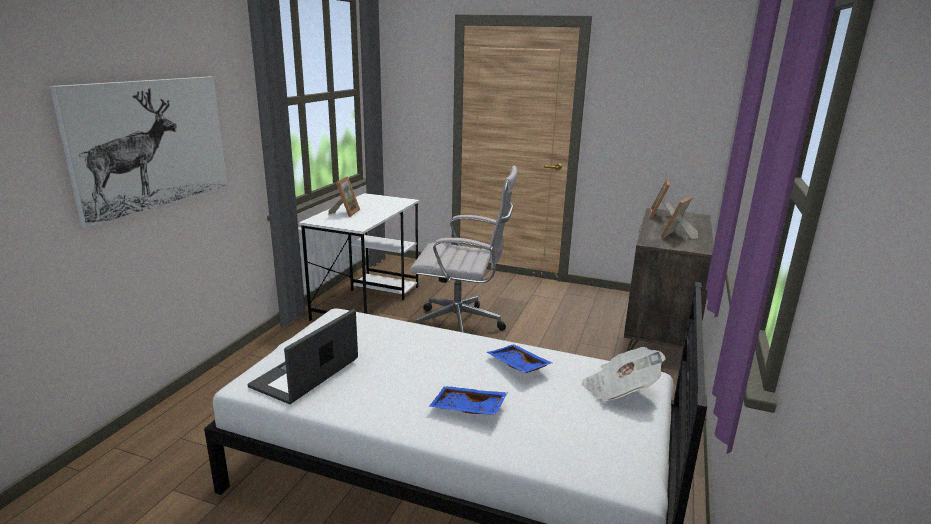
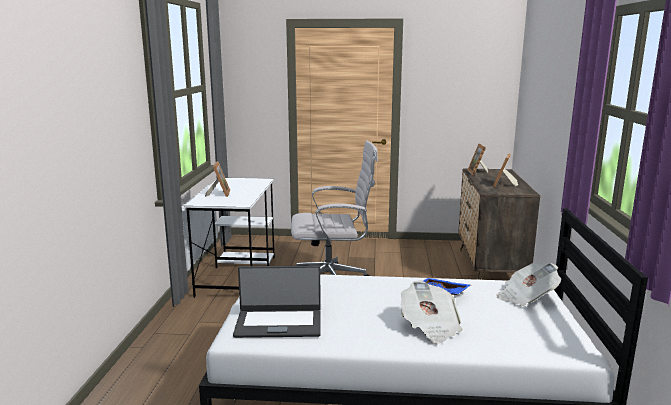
camera: 15 degrees left, 5 degrees down
picture [50,77,227,228] -> none
laptop [247,309,358,404] -> laptop turned 105 degrees counterclockwise [233,266,321,338]
blue tray [429,386,507,415] -> newspaper [401,281,463,344]

